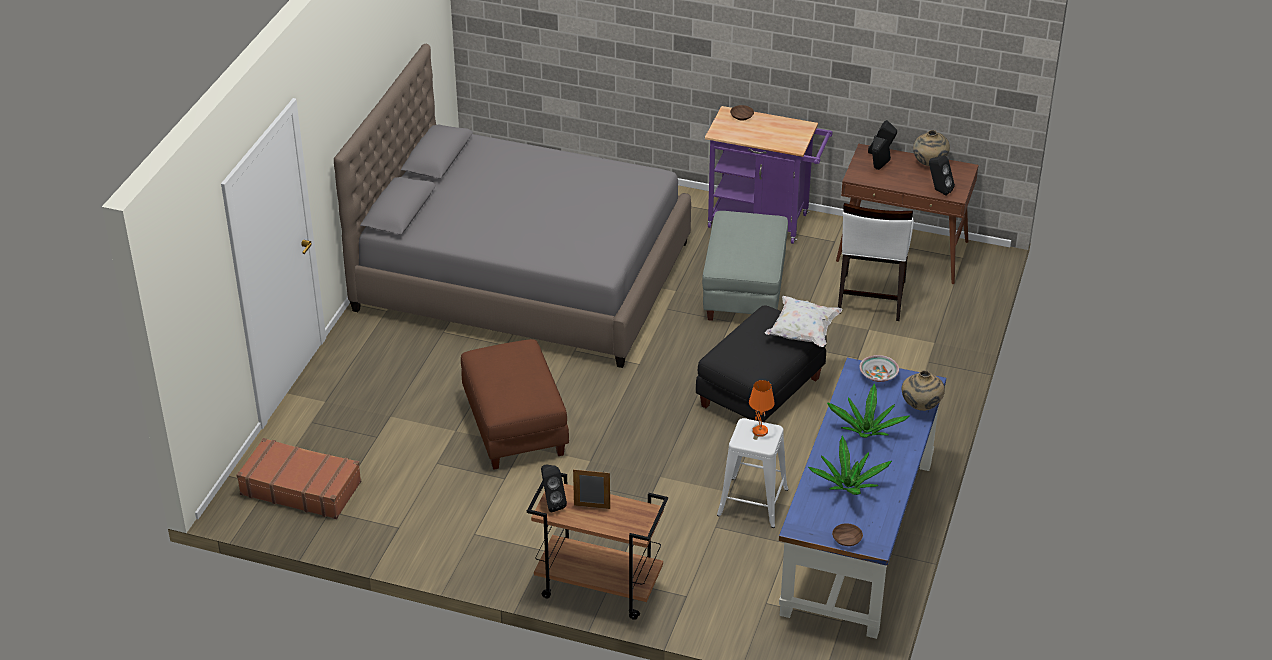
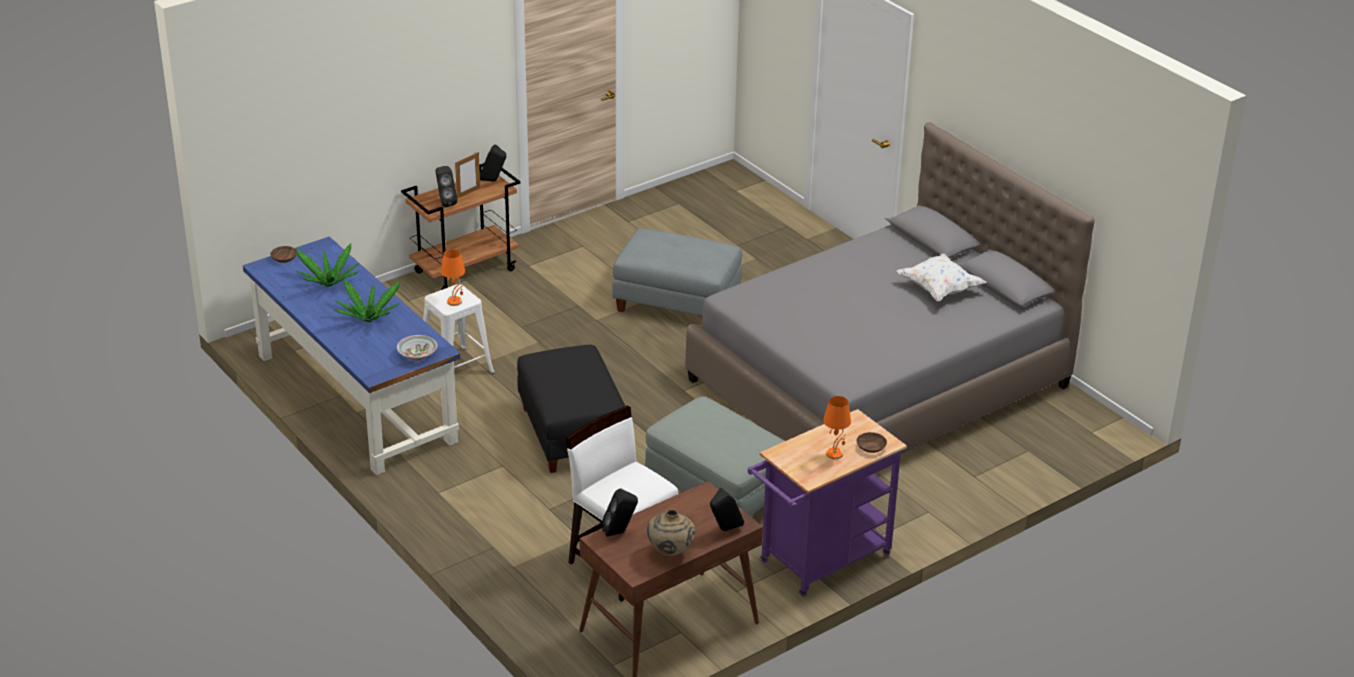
camera: 125 degrees right, 5 degrees down
brown suitcase [237,438,361,519] -> none
brown ottoman [461,339,569,470] -> grey ottoman [612,228,742,316]
white pillow [765,296,843,347] -> white pillow moved to [897,253,987,302]
black speaker [872,136,891,170] -> black speaker moved to [435,166,458,207]
beige vase [902,370,945,411] -> none
none -> orange table lamp [823,396,851,459]

